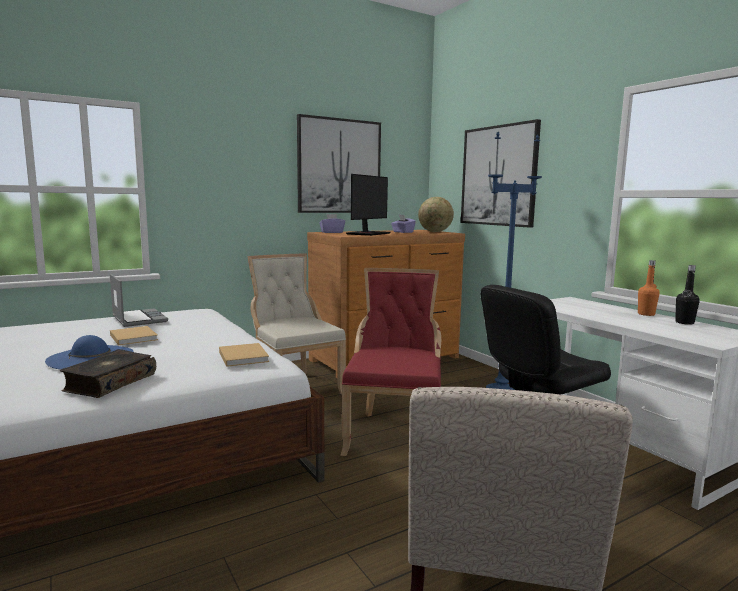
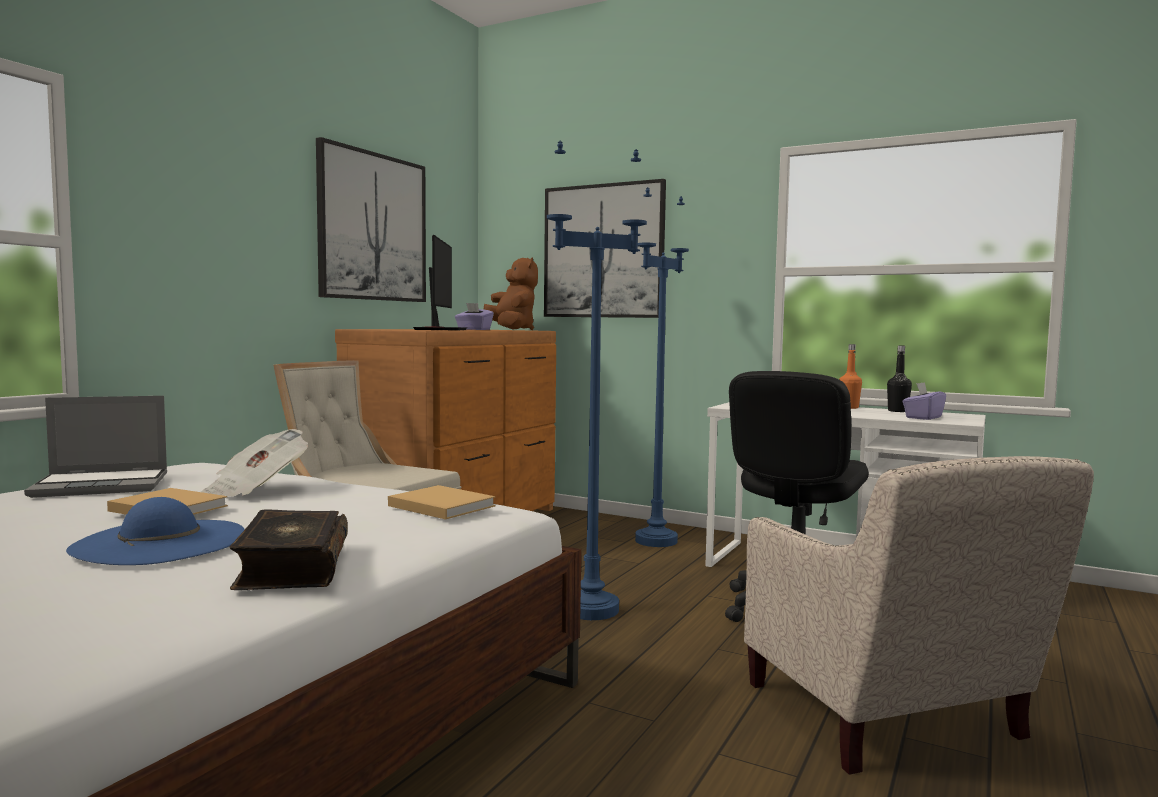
camera: 30 degrees left, 5 degrees down
laptop [110,274,168,327] -> laptop turned 135 degrees clockwise [24,396,167,498]
purple tissue box [319,214,345,233] -> purple tissue box moved to [903,382,946,420]
red chair [340,268,441,456] -> blue floor lamp [547,140,647,620]
globe [418,197,454,232] -> brown plush toy [484,257,538,330]
none -> newspaper [201,429,308,497]

